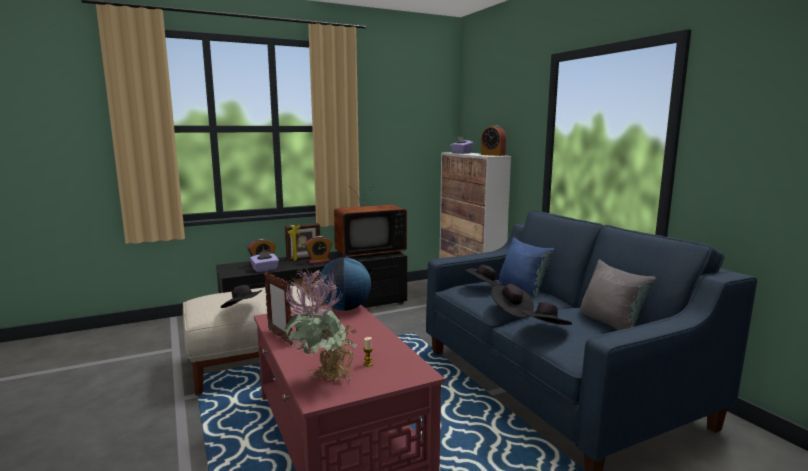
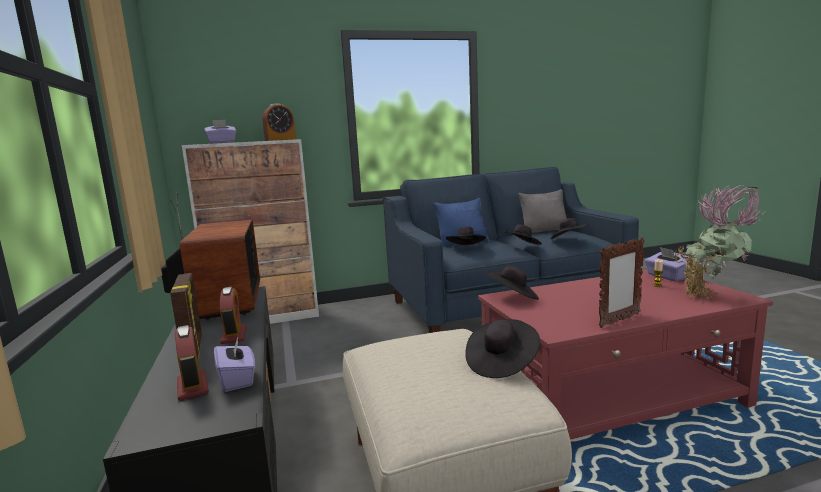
camera: 80 degrees left, 0 degrees up
globe [318,258,371,311] -> black hat [485,266,539,300]
none -> purple tissue box [645,247,691,281]

